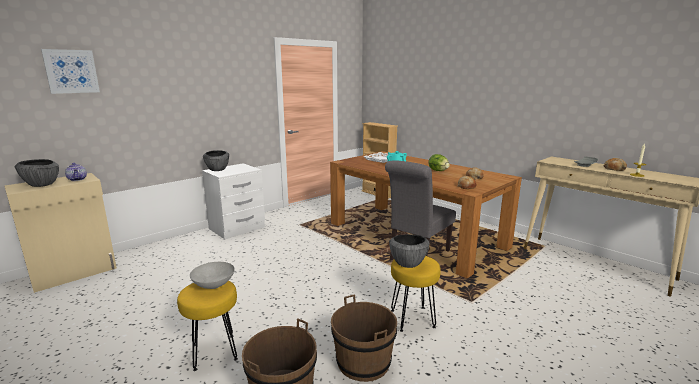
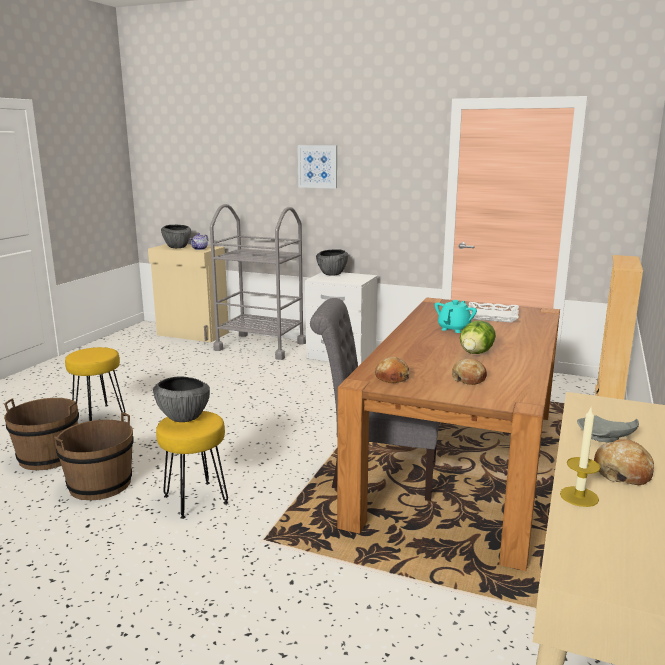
camera: 65 degrees right, 0 degrees up
picture [41,49,100,94] -> picture moved to [298,145,337,189]
grey bowl [190,262,235,289] -> none
none -> grey cart [210,204,306,360]

